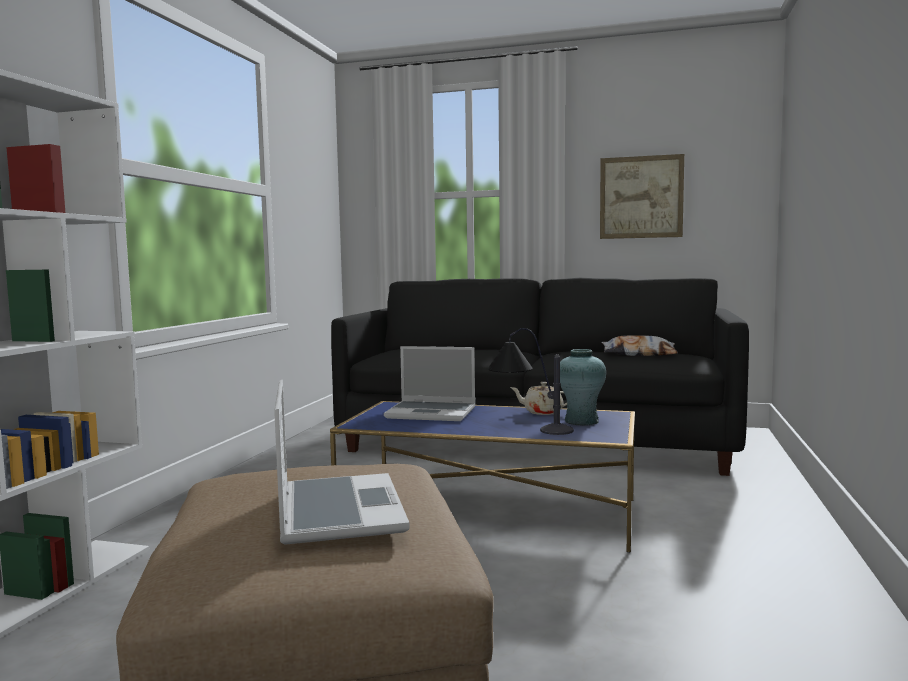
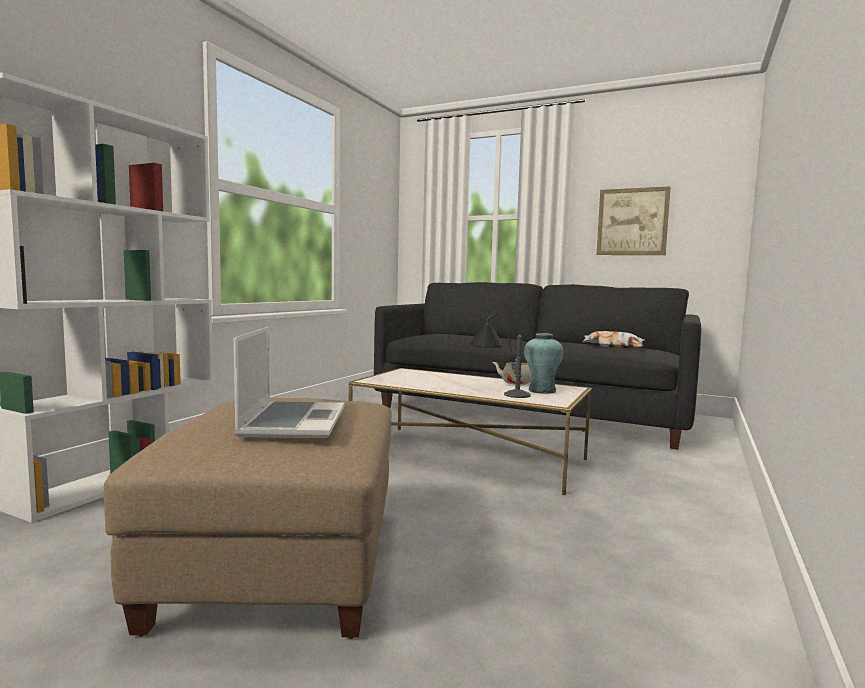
camera: 10 degrees right, 0 degrees up
blue coffee table [330,401,635,552] -> white coffee table [349,368,592,495]
laptop [384,346,475,421] -> none

